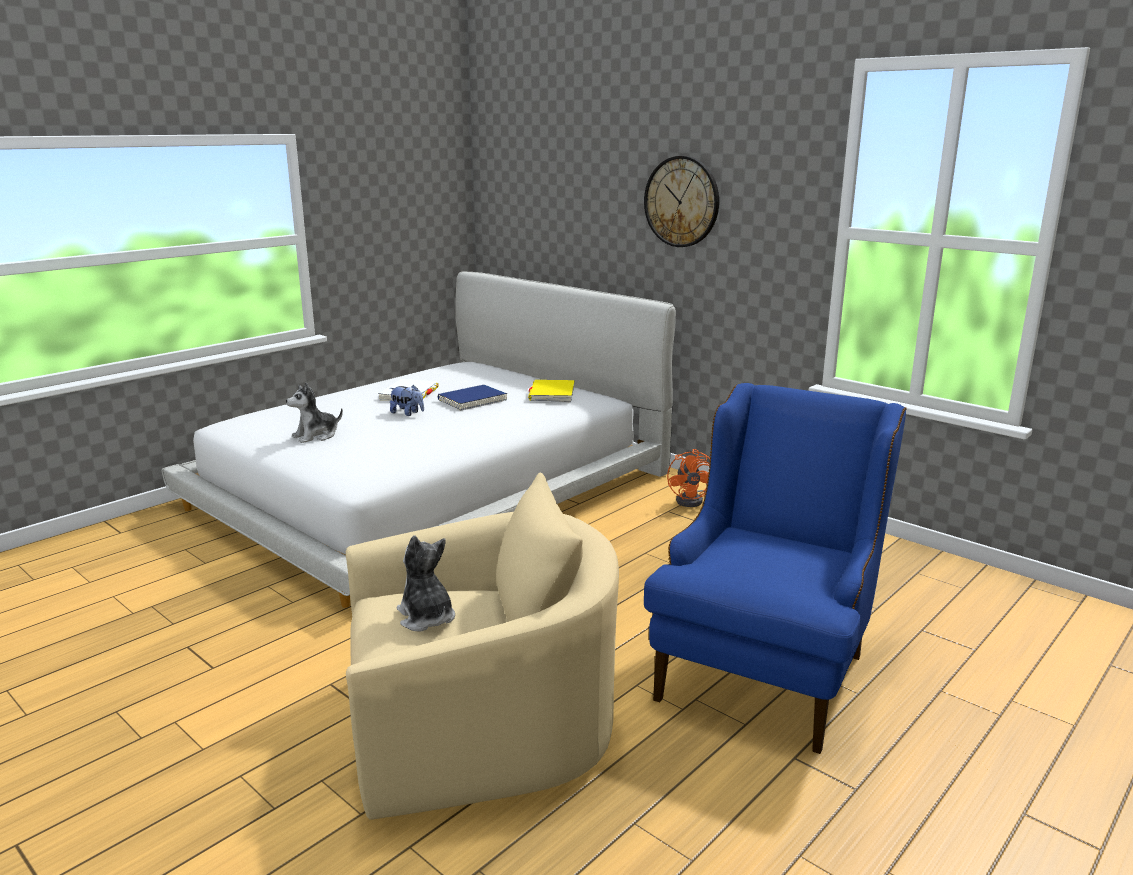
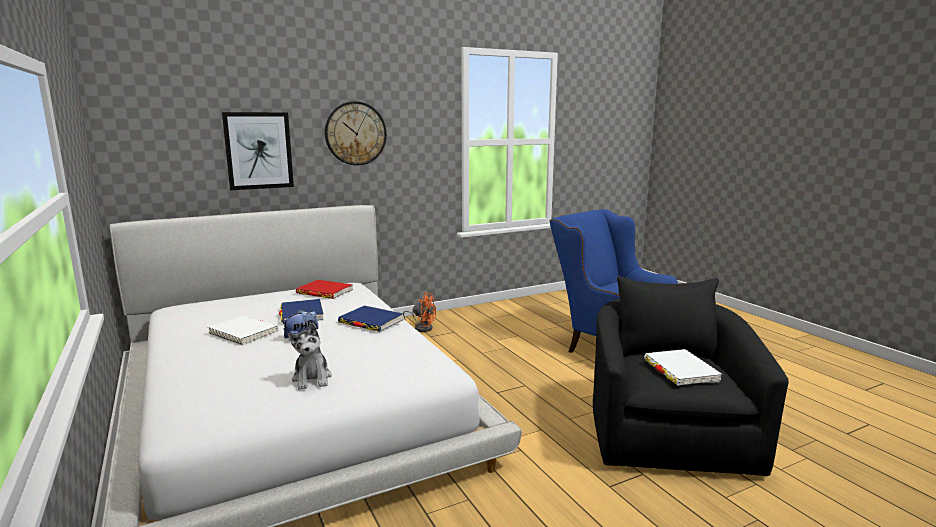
camera: 70 degrees left, 5 degrees down
beige armchair [346,472,619,820] -> black armchair [593,276,789,476]
plush toy [397,535,455,632] -> white book [644,349,723,386]
yellow book [528,380,575,402] -> red book [296,280,353,299]
none -> picture [222,112,294,190]
none -> blue book [338,306,404,332]

